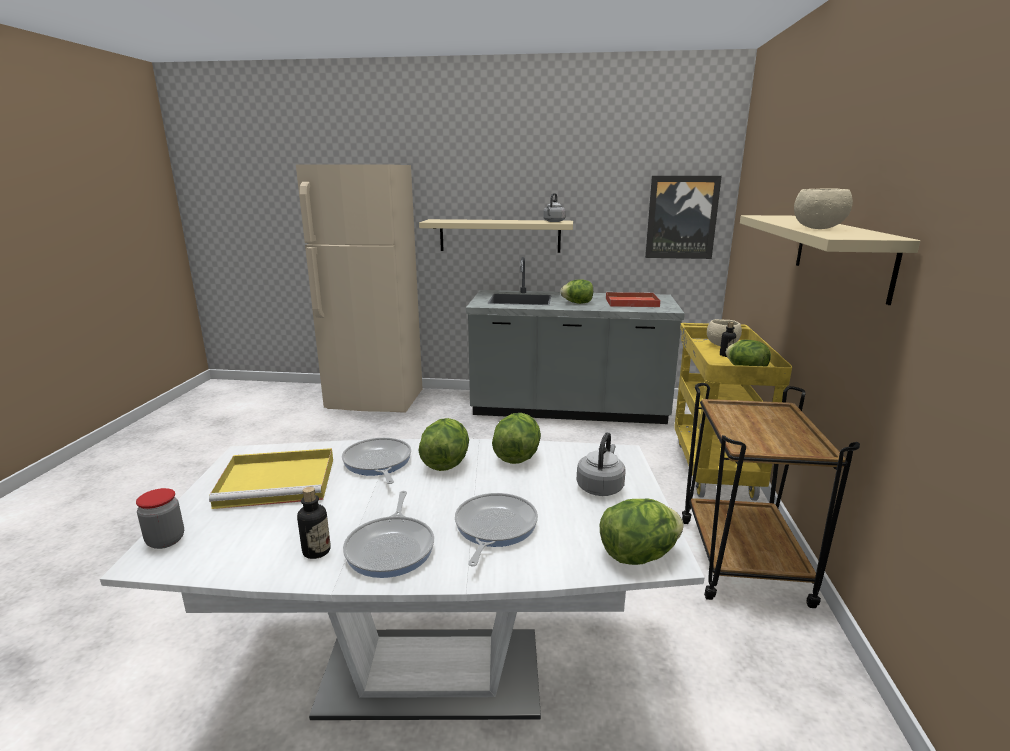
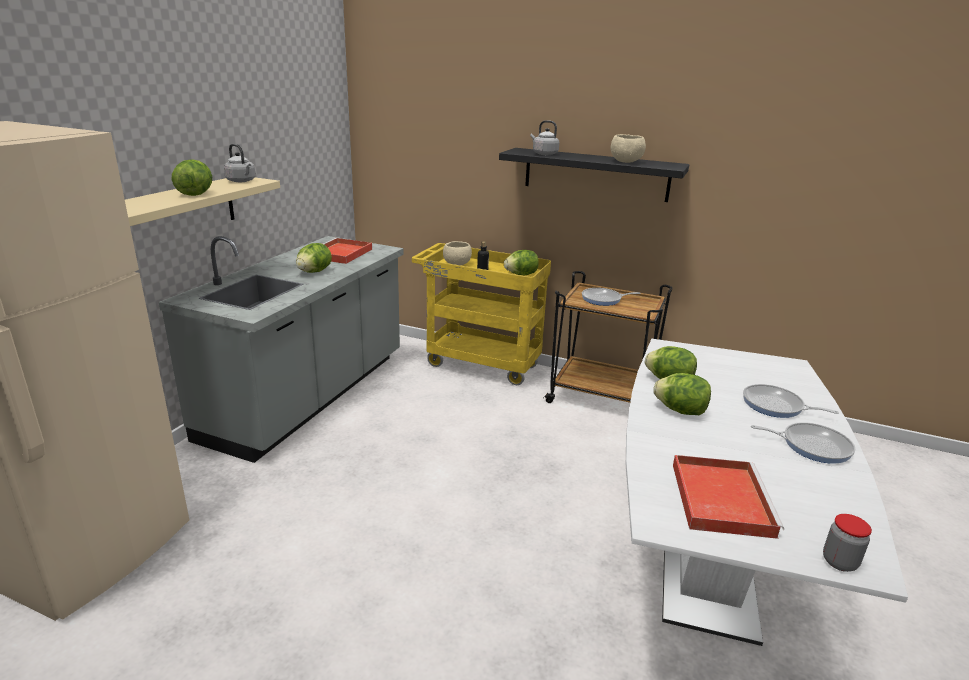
camera: 75 degrees left, 5 degrees up
yellow tray [209,448,333,509] -> red tray [673,455,784,539]
bottle [297,487,331,559] -> none
frying pan [342,438,411,484] -> frying pan moved to [582,288,640,306]
grey kettle [577,432,626,496] -> grey kettle moved to [530,120,559,155]
lettuce [600,499,683,565] -> lettuce moved to [172,160,212,196]
picture [645,176,722,259] -> none
beige shelf [740,215,920,305] -> black shelf [499,148,689,202]

